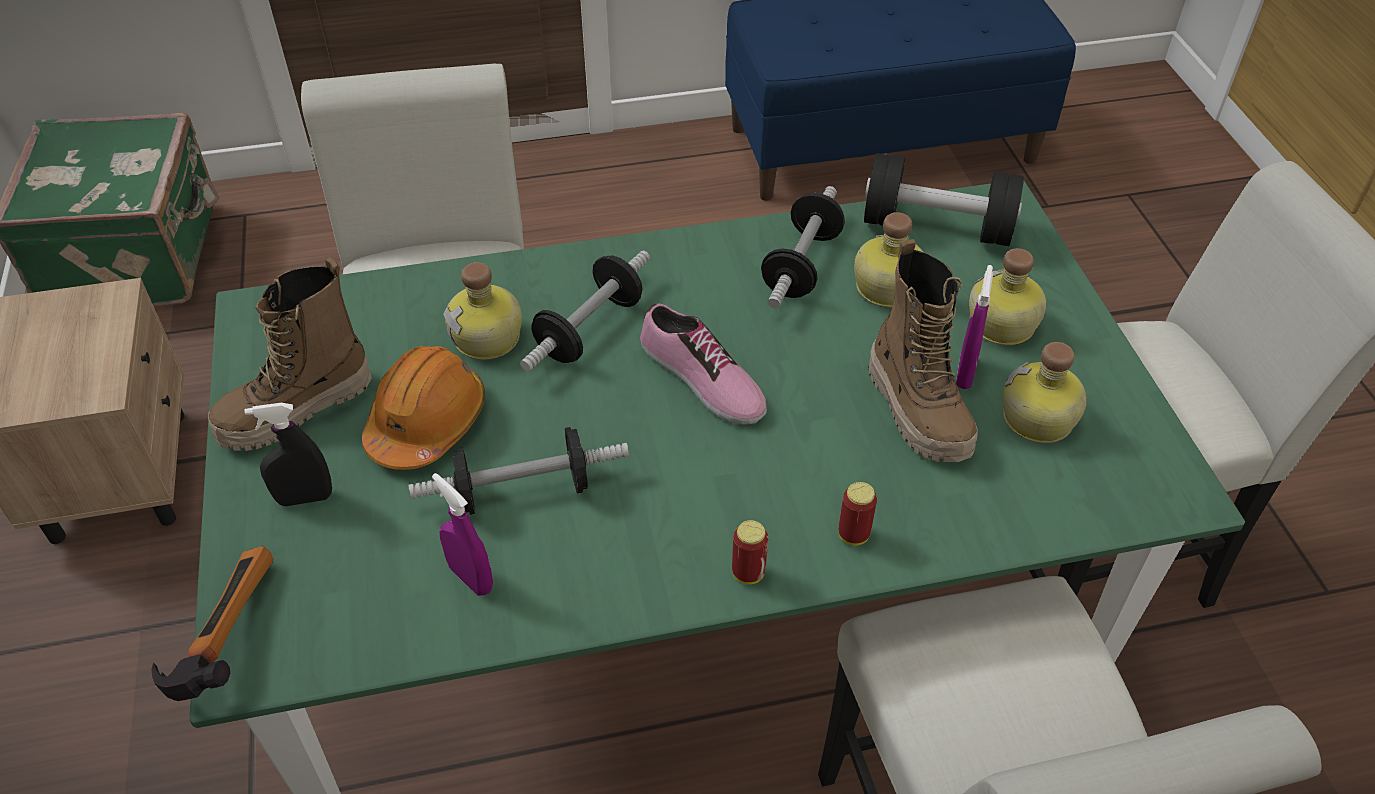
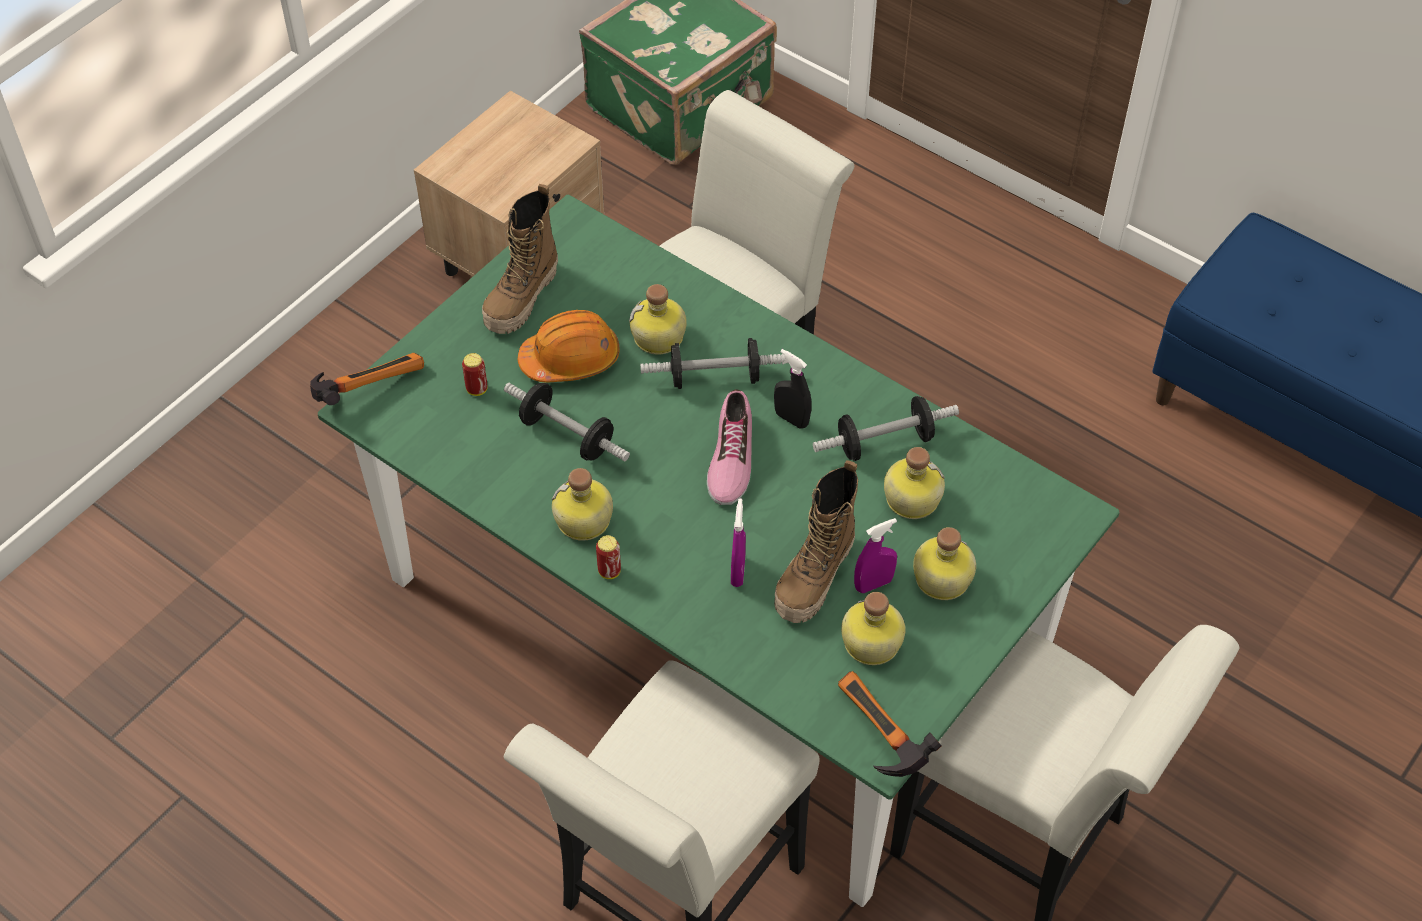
camera: 50 degrees right, 5 degrees up
boot [208,257,372,451] -> boot turned 75 degrees counterclockwise [482,184,558,334]
black spray bottle [244,403,332,506] -> black spray bottle moved to [774,349,811,429]
purple spray bottle [432,473,493,596] -> purple spray bottle moved to [731,499,746,587]
can [838,482,877,546] -> can moved to [462,353,487,396]
black dumbbell [864,153,1024,246] -> none
none -> bottle [551,468,613,541]
none -> hammer [838,671,941,777]

